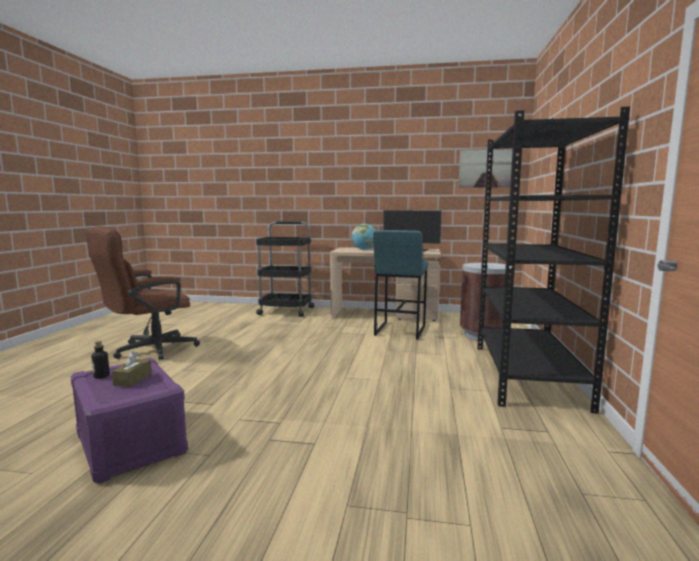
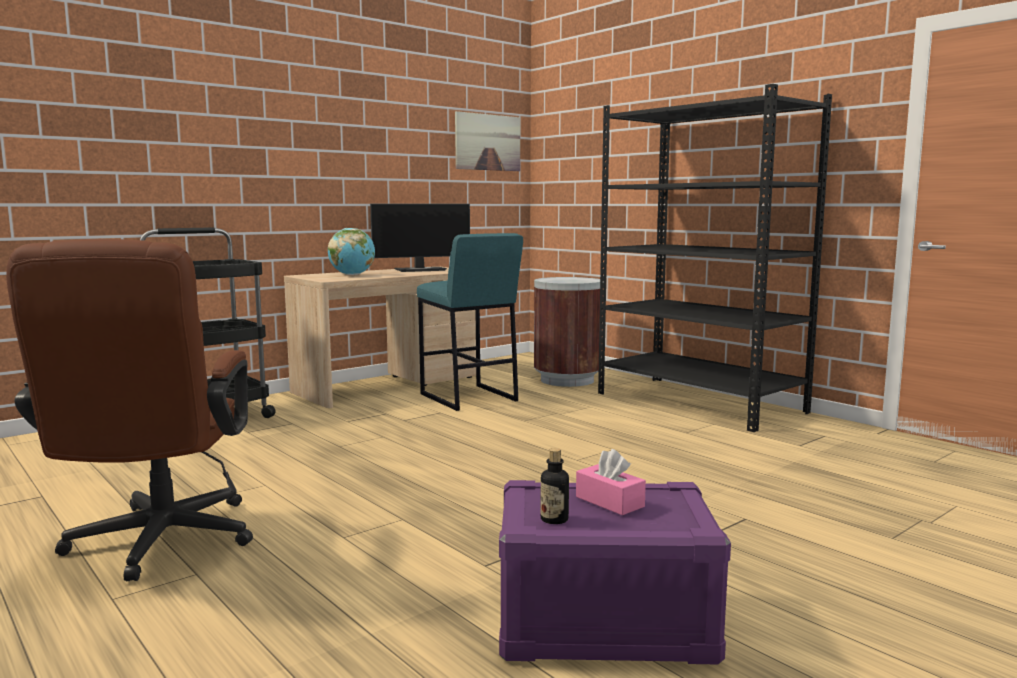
camera: 50 degrees left, 0 degrees up
brown tissue box [112,351,152,387] -> pink tissue box [576,449,646,515]

